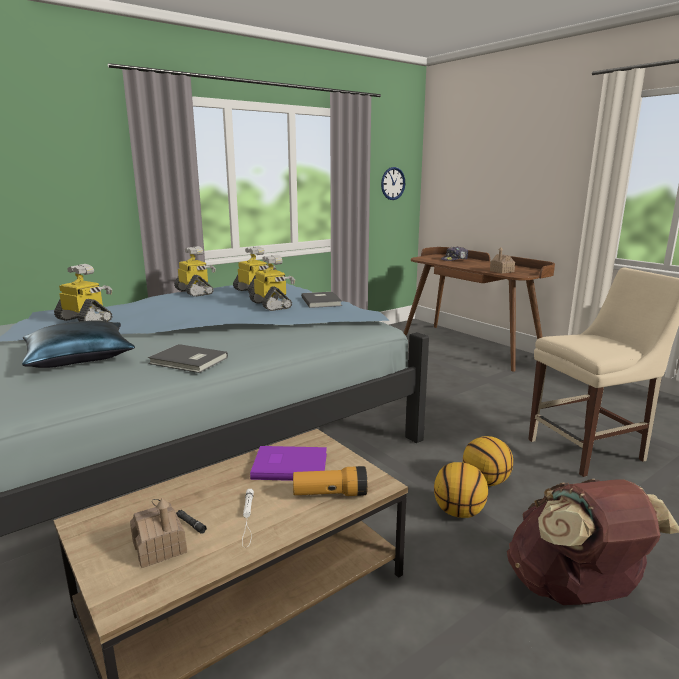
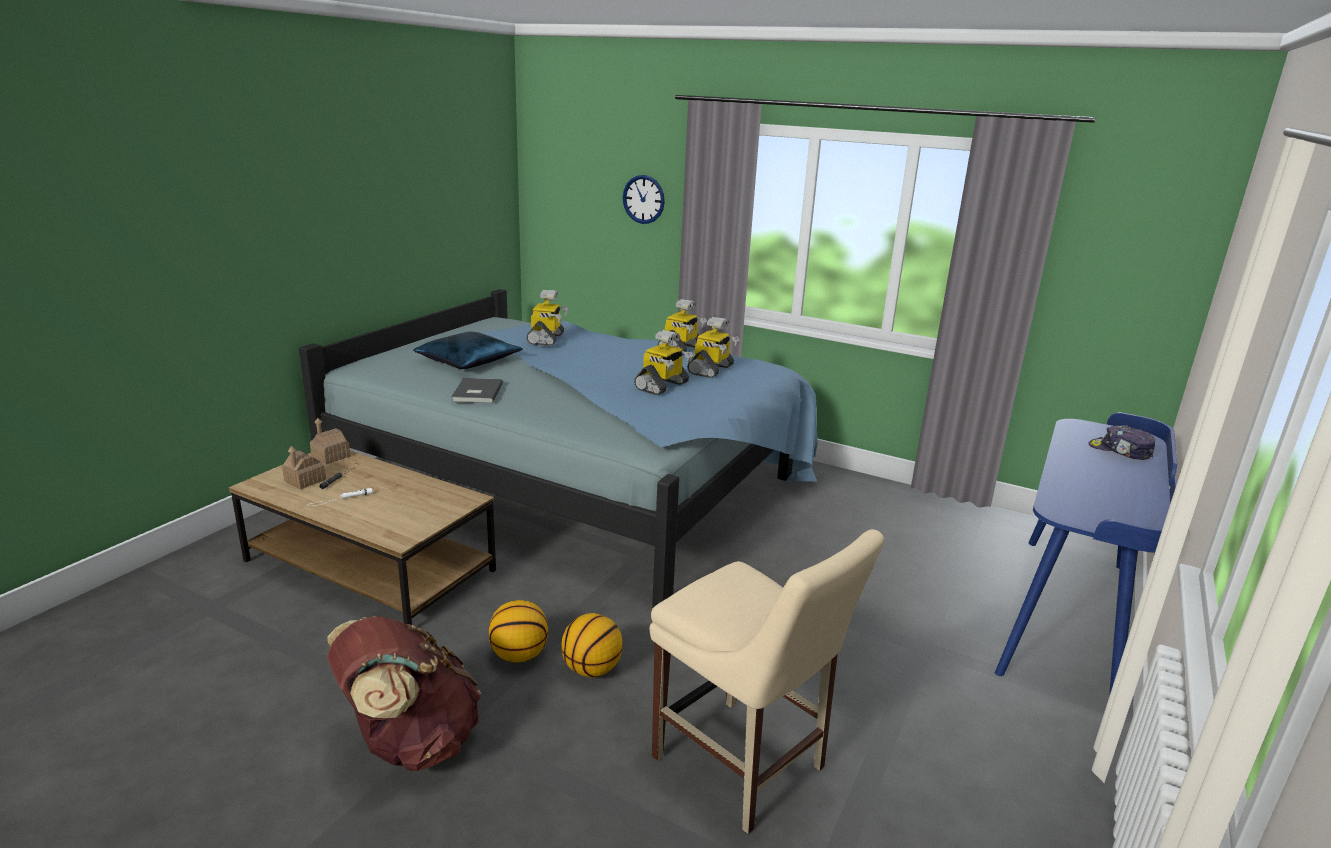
camera: 65 degrees right, 5 degrees up
purple book [250,446,327,481] -> none
flashlight [293,466,368,496] -> none
grey book [301,292,342,308] -> none
wall clock [381,167,405,200] -> wall clock moved to [623,175,665,224]
brown desk [404,247,555,372] -> blue desk [995,412,1178,696]
toy house [490,247,515,273] -> toy house moved to [310,418,351,464]

